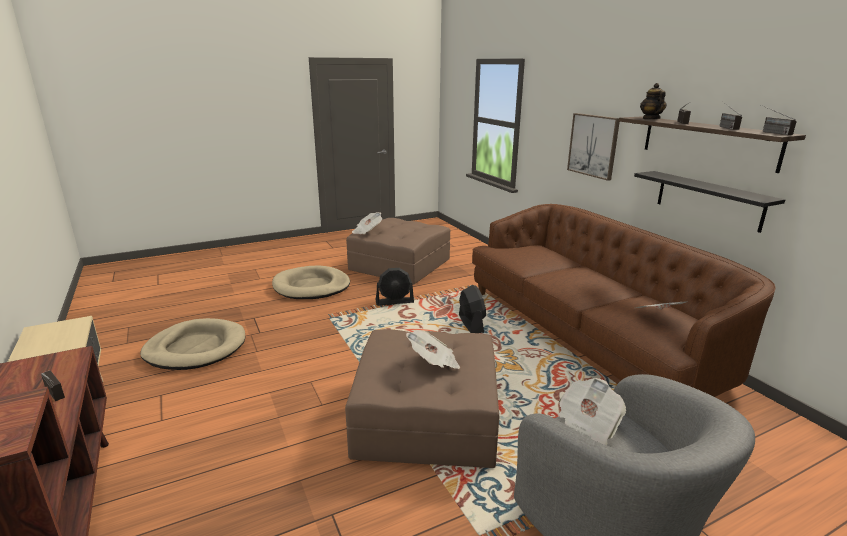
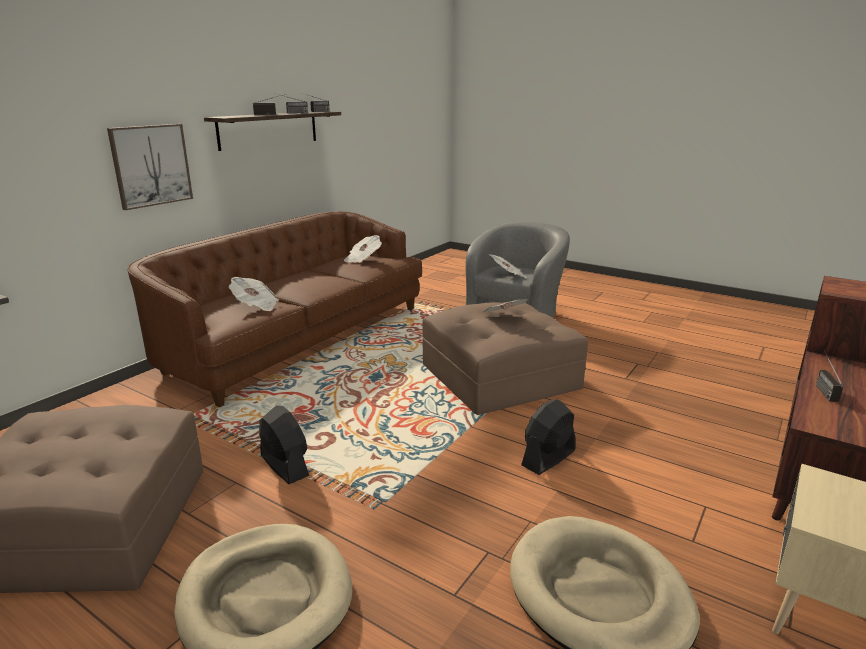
camera: 120 degrees left, 0 degrees up
newspaper [352,212,382,234] -> newspaper moved to [229,277,279,311]
black fan [459,285,486,333] -> black fan moved to [521,399,576,475]
black shelf [634,171,785,233] -> none
teapot [640,83,667,119] -> none

